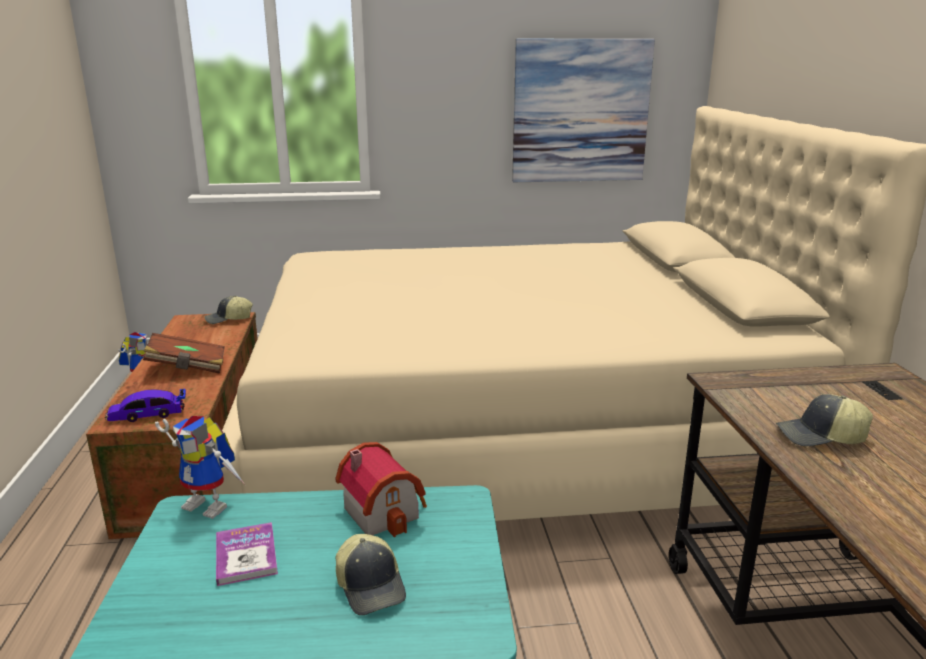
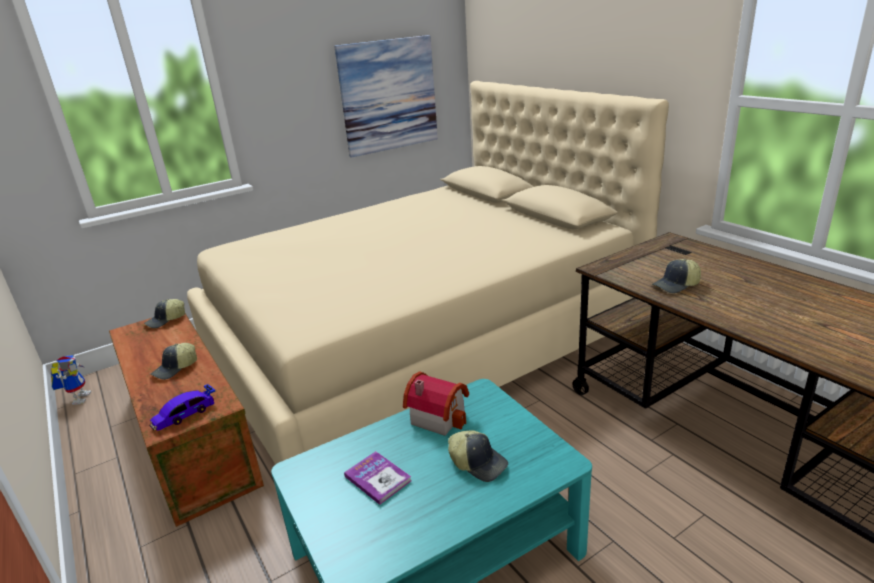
camera: 25 degrees left, 5 degrees up
brown book [143,333,225,374] -> cap [151,343,197,380]
toy robot [155,416,246,519] -> none

